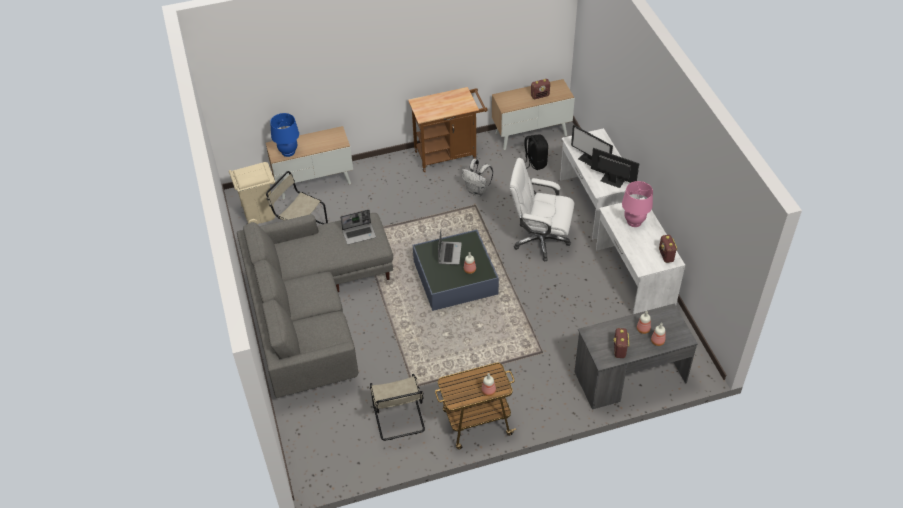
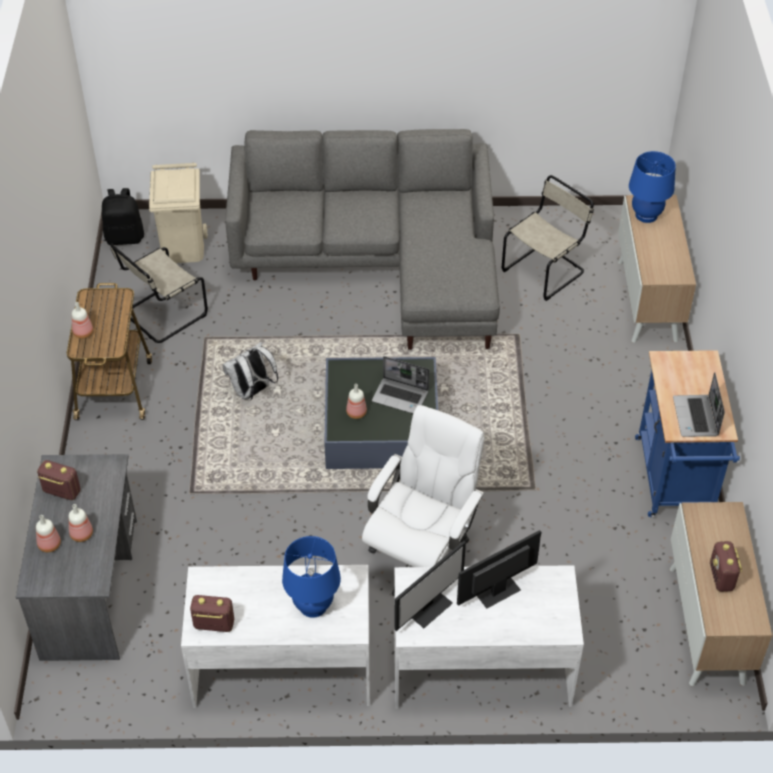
camera: 105 degrees right, 0 degrees up
beige trash can [229,162,275,224] -> beige trash can moved to [149,163,207,263]
laptop [340,209,376,245] -> laptop moved to [673,372,725,437]
beige chair [370,374,425,441] -> beige chair turned 45 degrees counterclockwise [110,243,208,343]
brown cart [408,87,488,172] -> blue cart [635,350,740,517]
white backpack [462,159,493,196] -> white backpack moved to [222,342,278,400]
black backpack [524,134,548,170] -> black backpack moved to [102,188,144,245]
pink table lamp [622,181,653,227] -> blue table lamp [282,536,341,618]

